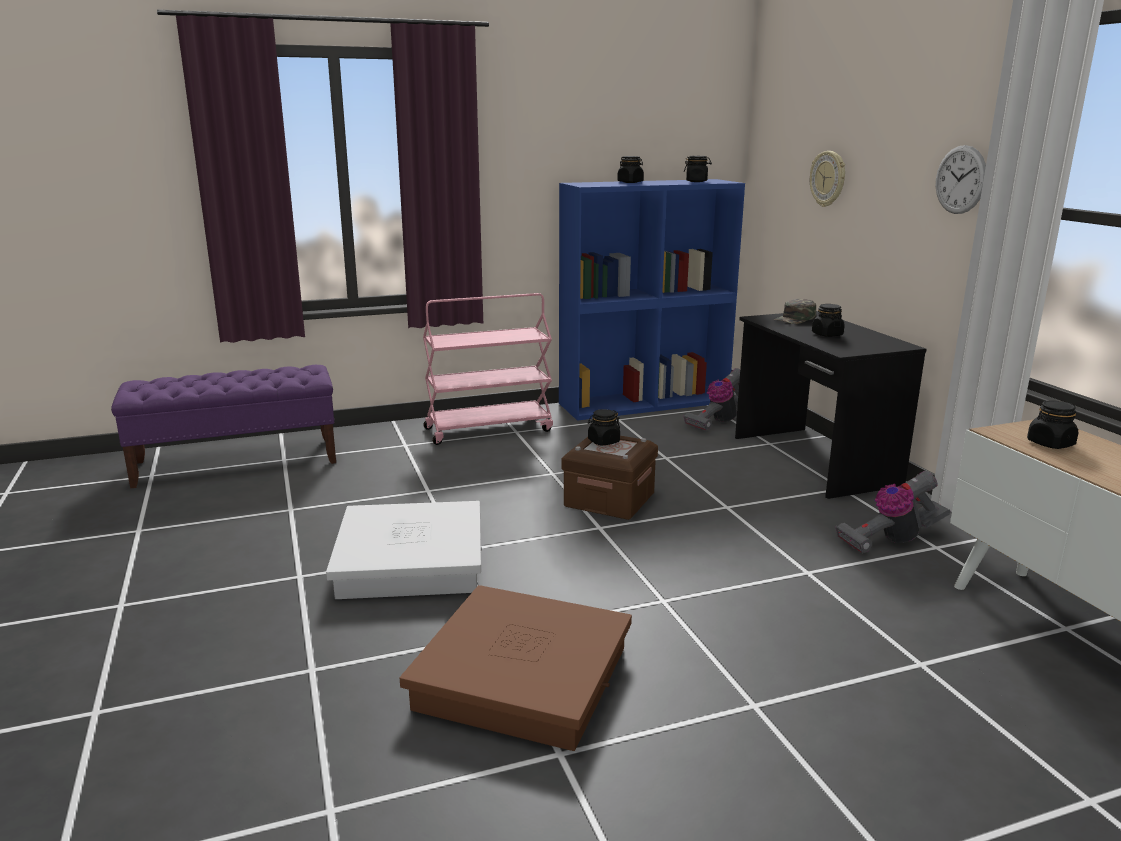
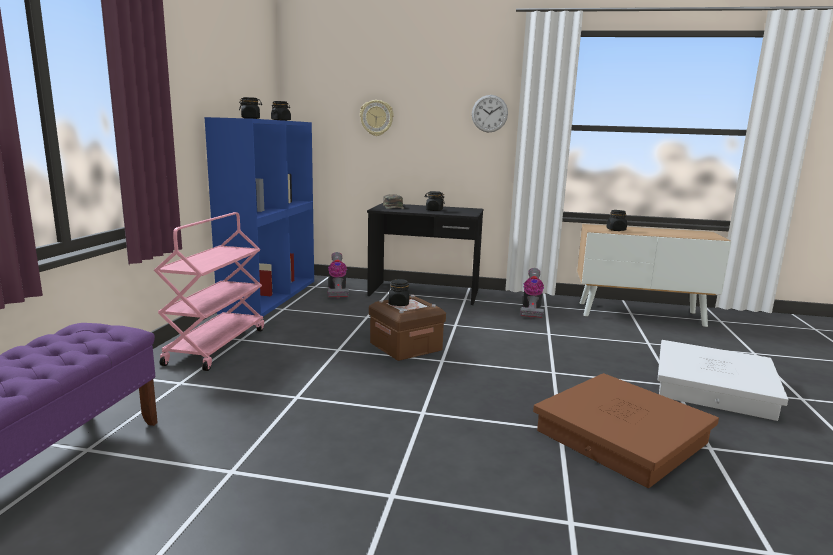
camera: 60 degrees left, 5 degrees down
white storage box [326,501,482,599] -> white storage box moved to [658,340,788,421]

